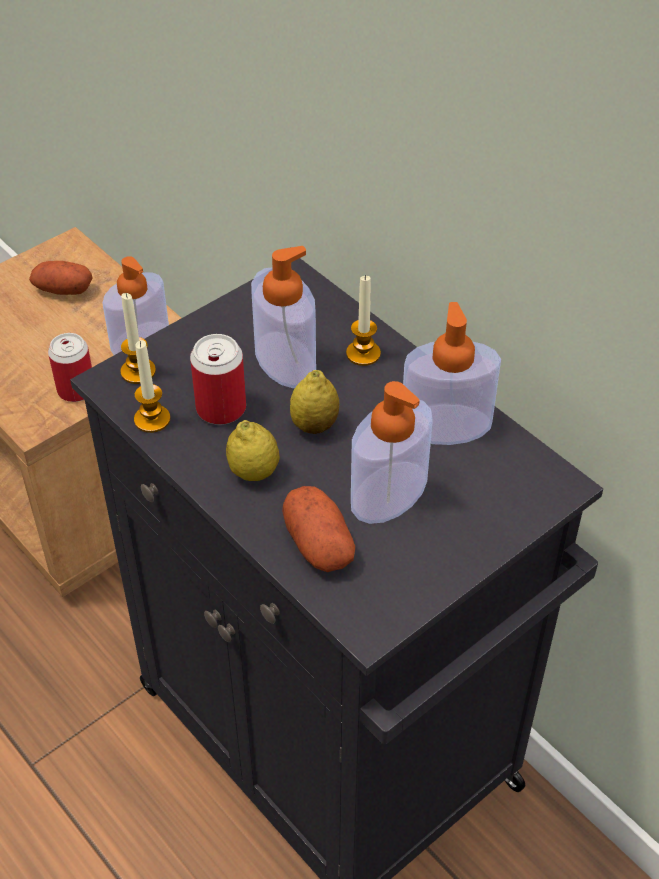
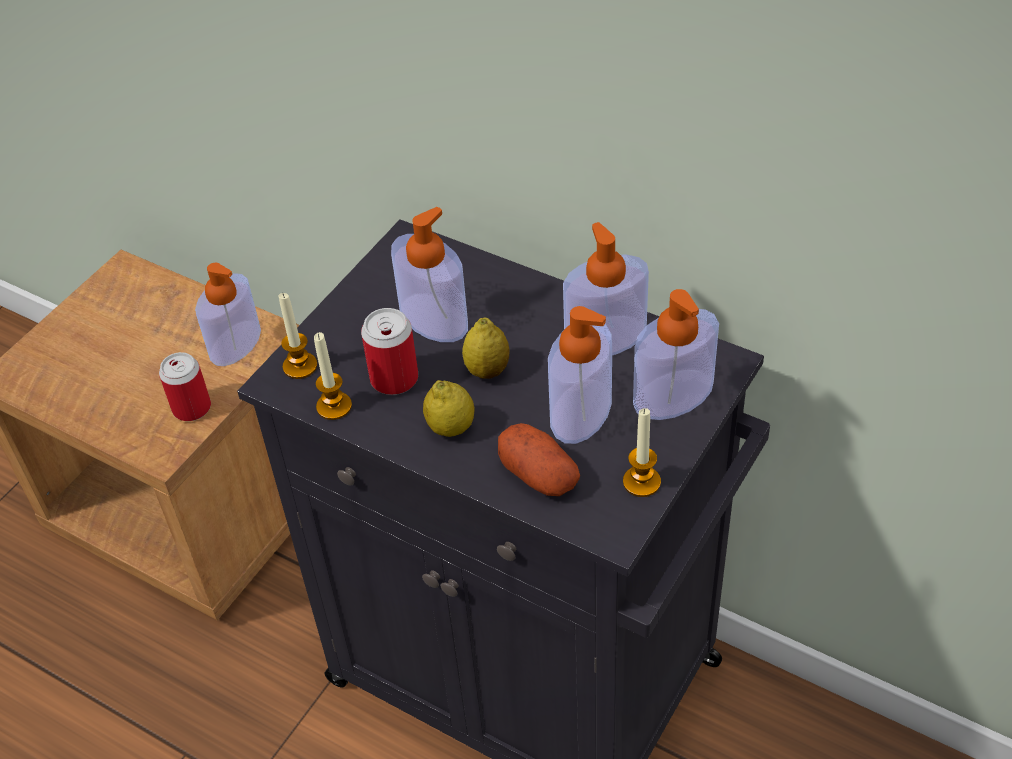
camera: 15 degrees left, 0 degrees up
potato [29,261,93,295] -> none
candle [346,275,381,366] -> candle moved to [623,408,661,497]
none -> soap dispenser [633,289,719,420]

